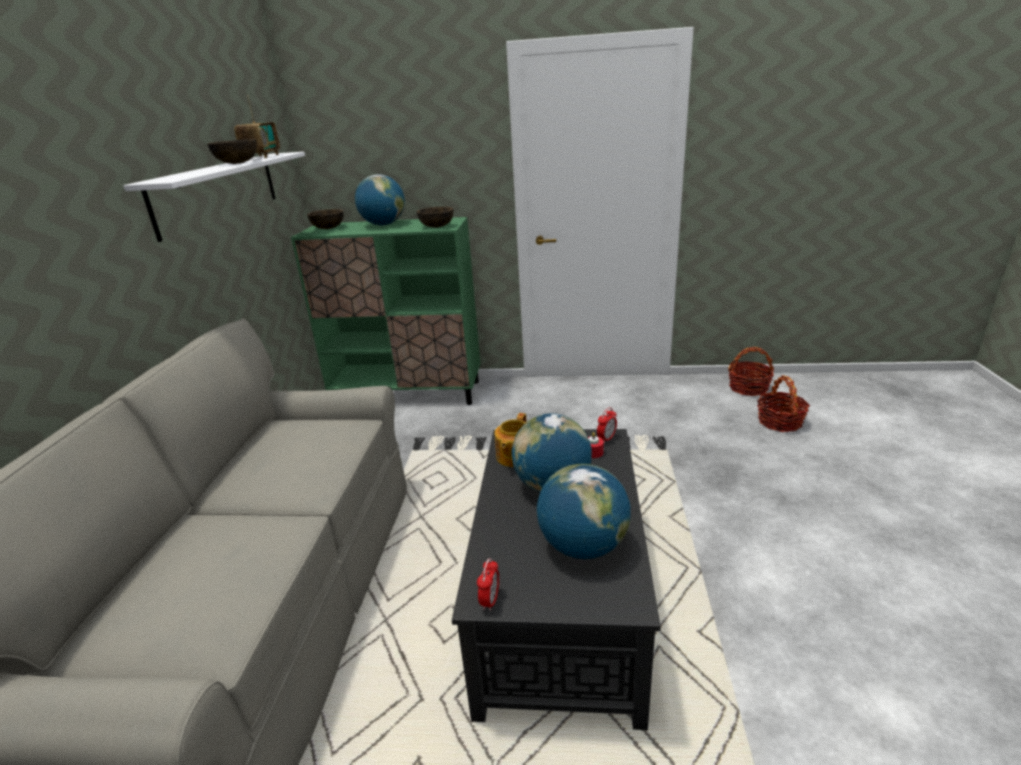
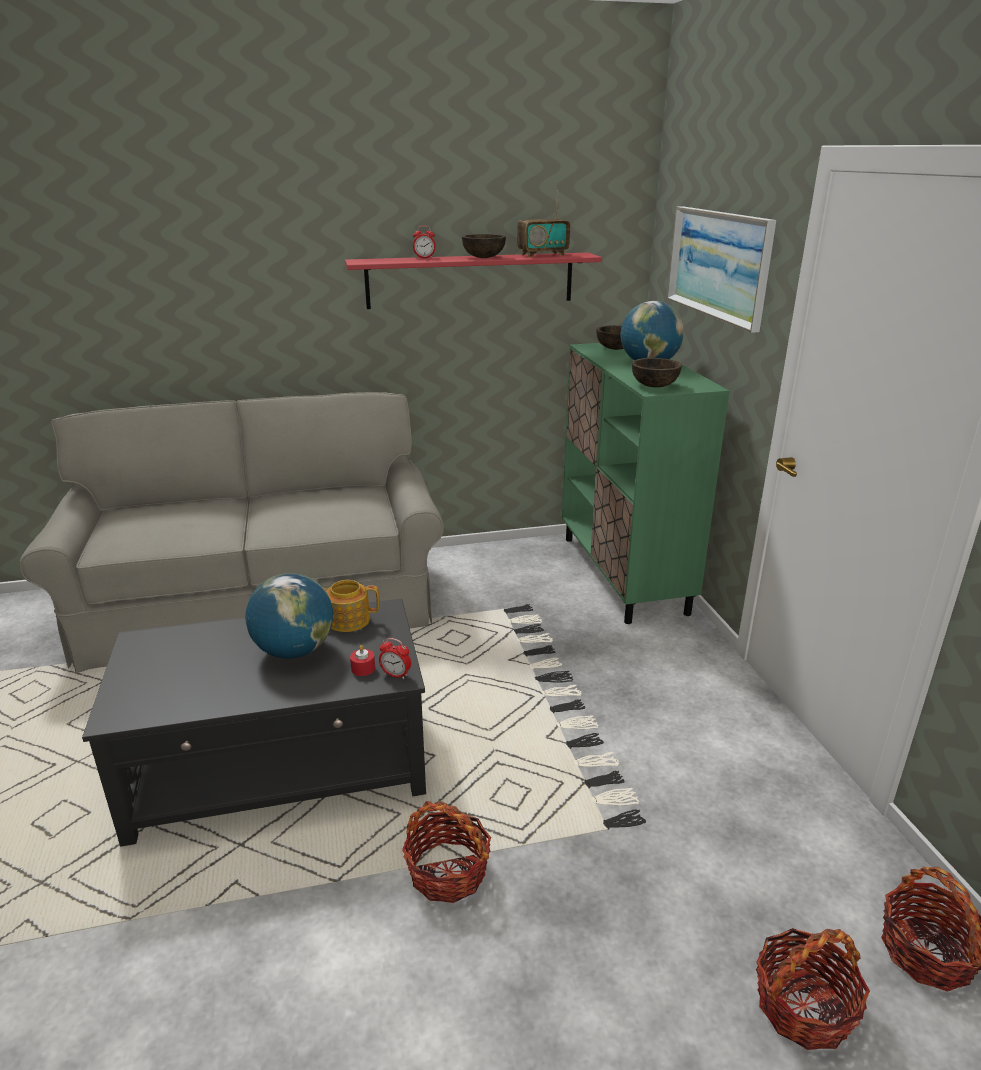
camera: 70 degrees right, 0 degrees up
white shelf [123,152,305,242] -> red shelf [345,253,602,309]
alarm clock [477,558,499,611] -> alarm clock moved to [413,226,436,258]
globe [537,464,631,559] -> none
none -> basket [402,801,491,903]
none -> picture [667,206,776,333]

